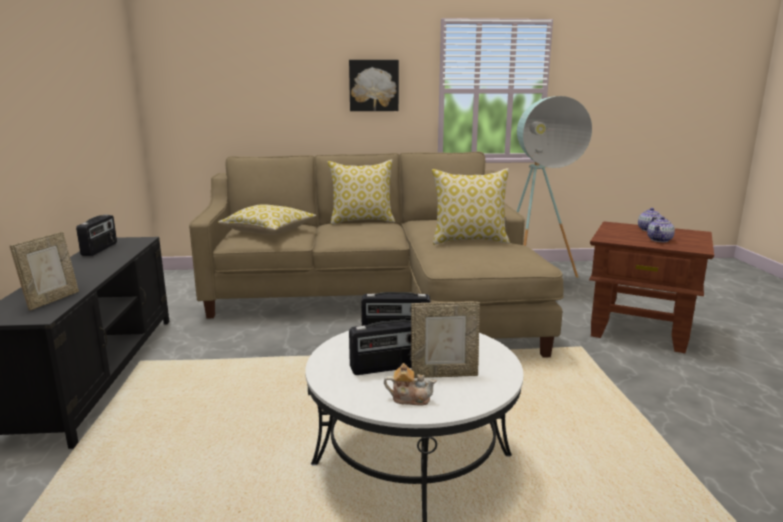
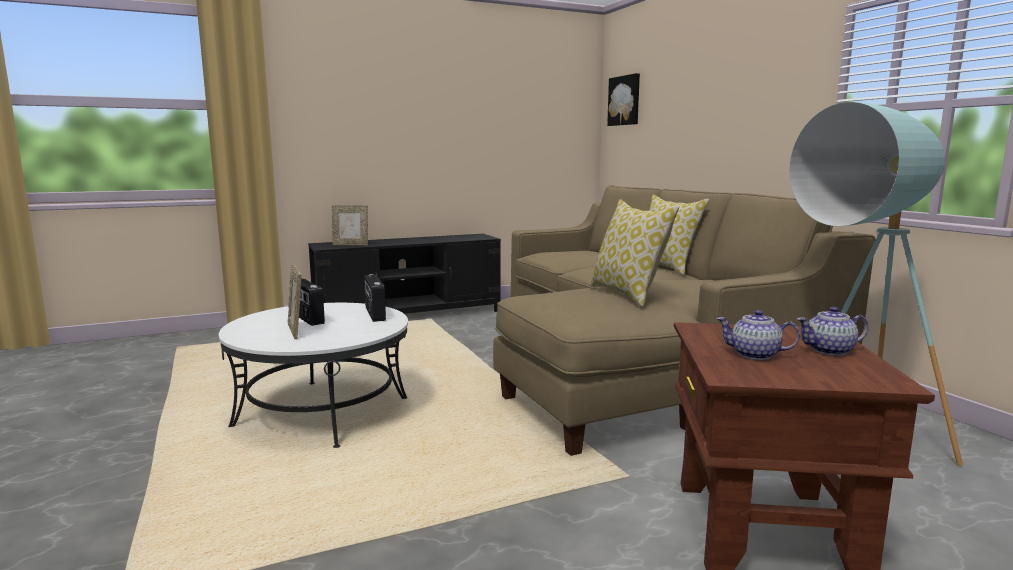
camera: 70 degrees right, 5 degrees down
radio [76,214,117,256] -> none
pillow [218,204,316,235] -> none
picture [349,60,399,111] -> picture moved to [607,73,640,126]
teapot [384,363,436,406] -> none

